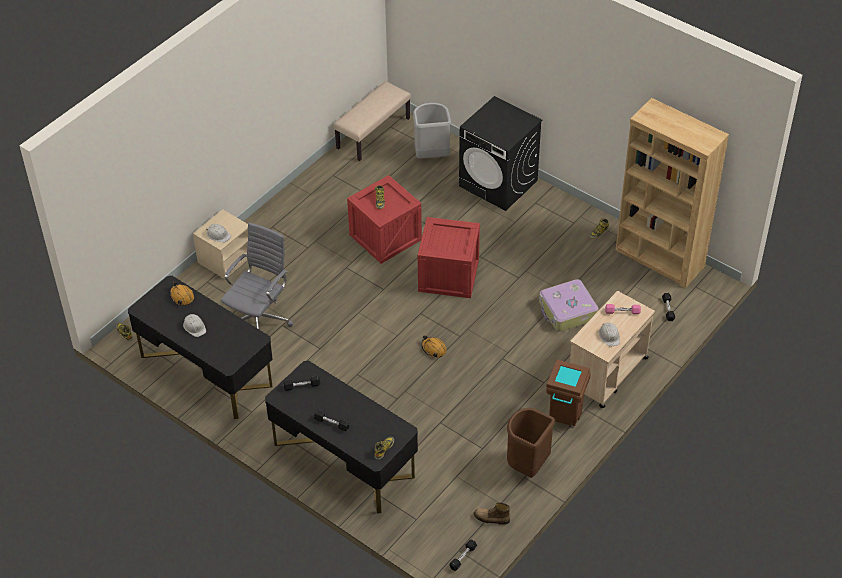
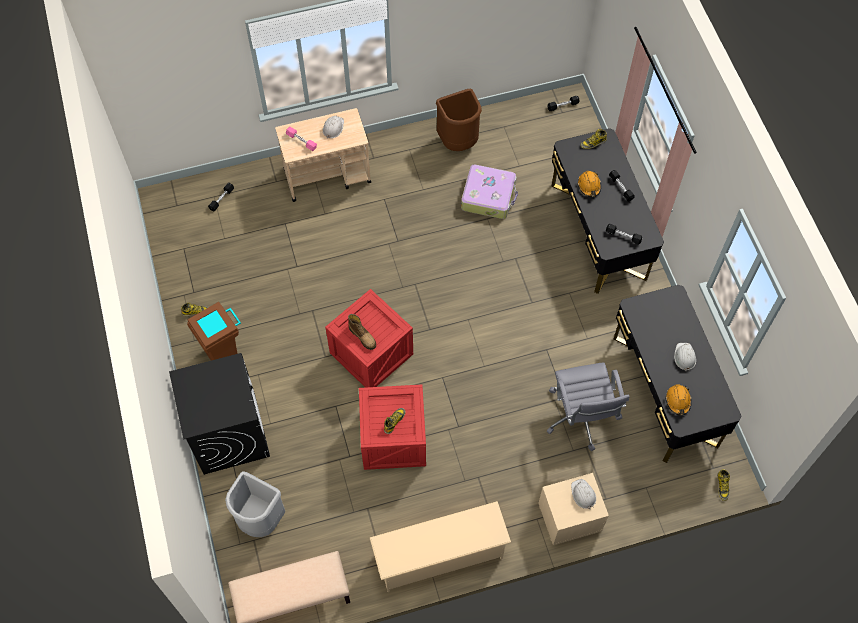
camera: 145 degrees left, 15 degrees up
grey office chair [221,223,293,329] -> grey office chair turned 75 degrees counterclockwise [547,362,629,451]
orange hard hat [422,335,447,358] -> orange hard hat moved to [577,171,601,197]
boot [473,502,510,525] -> boot moved to [348,314,376,350]
suitcase [539,279,598,332] -> suitcase moved to [461,164,518,219]
brown trash can [546,360,591,426] -> brown trash can moved to [187,302,241,361]
brown bookcase [616,98,729,288] -> none
none -> beige shoe rack [370,501,511,592]

